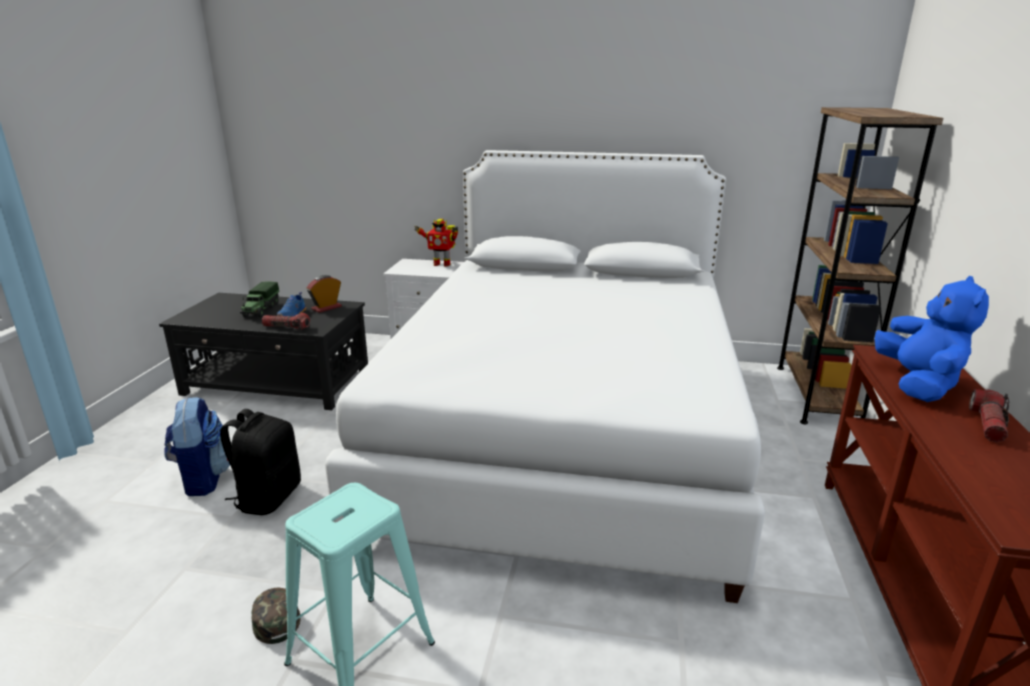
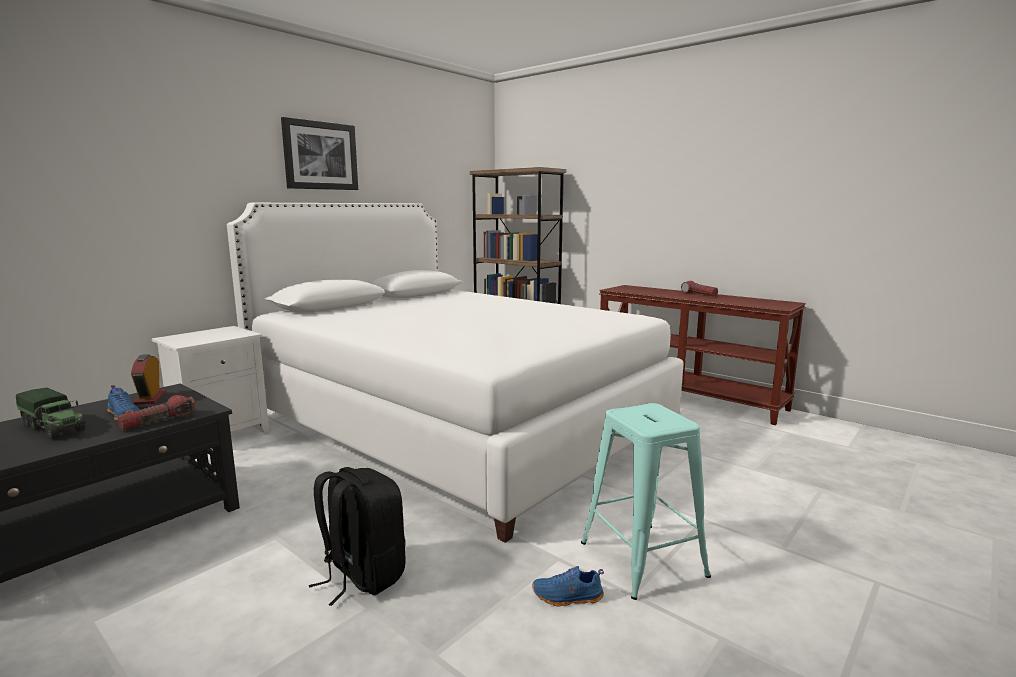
camera: 60 degrees left, 10 degrees down
backpack [164,397,230,496] -> none
green cap [252,587,300,644] -> blue shoe [532,566,604,607]
toy robot [414,219,458,267] -> none
blue plush toy [875,276,989,402] -> none
none -> picture [281,117,358,190]

